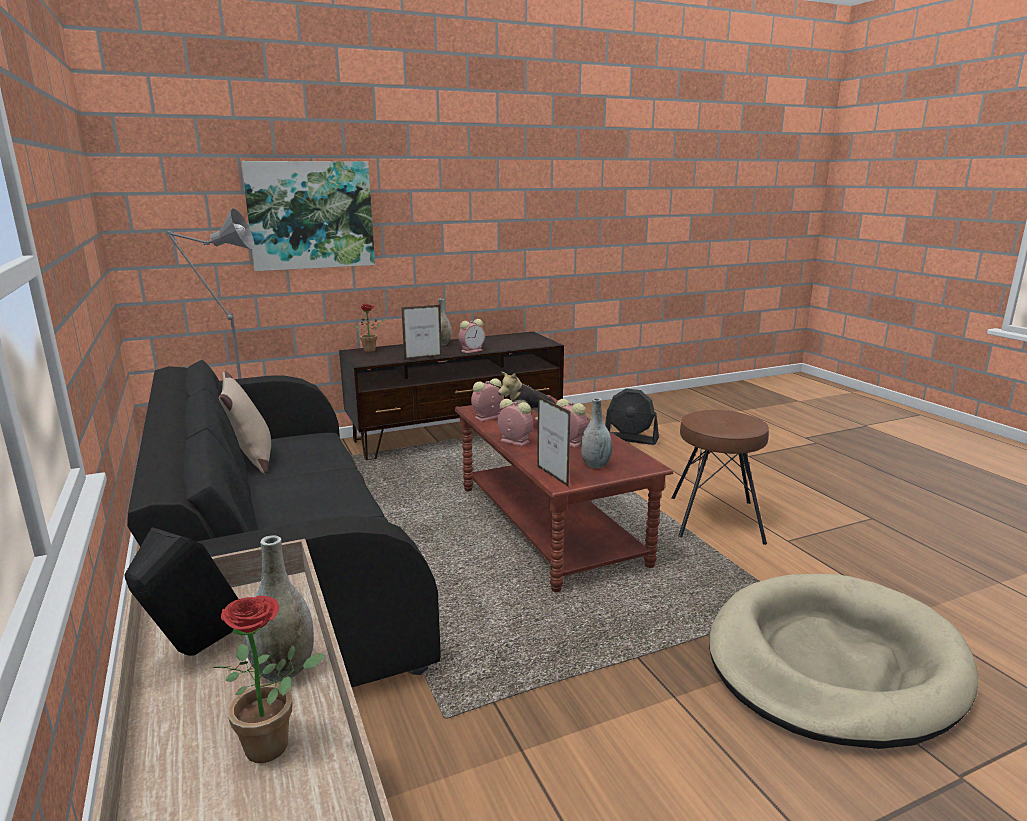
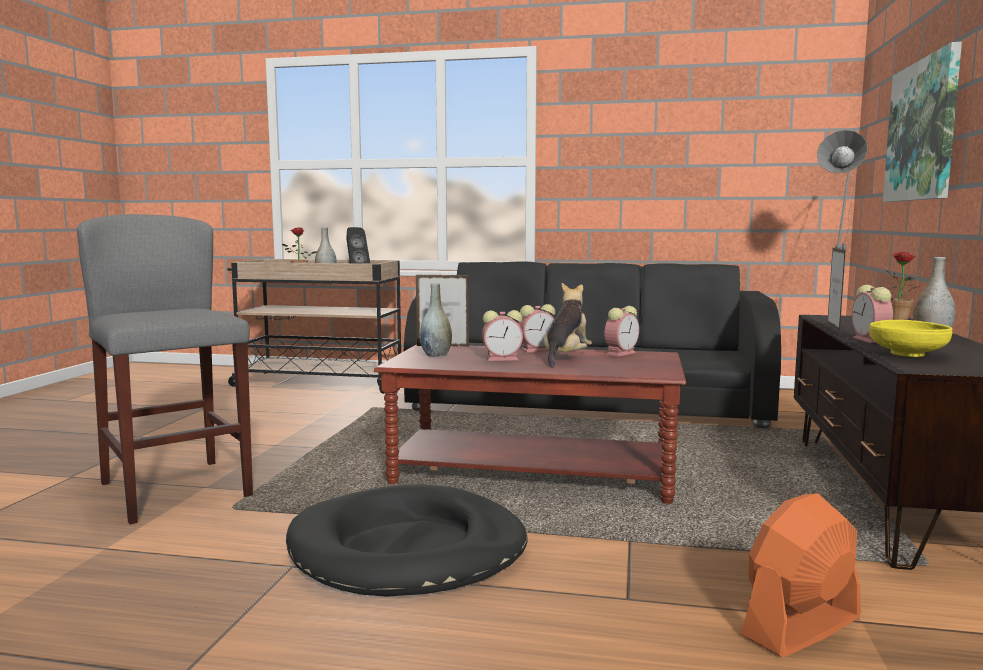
camera: 125 degrees right, 10 degrees down
beige pillow [219,371,271,474] -> none
alarm clock [471,378,504,422] -> alarm clock turned 45 degrees clockwise [604,306,639,357]
black fan [605,389,659,445] -> orange fan [741,493,861,657]
brown stool [671,410,769,545] -> black dog bed [286,484,528,597]
beige dog bed [709,574,978,749] -> grey stool [77,214,253,524]
none -> yellow bowl [869,320,953,357]

